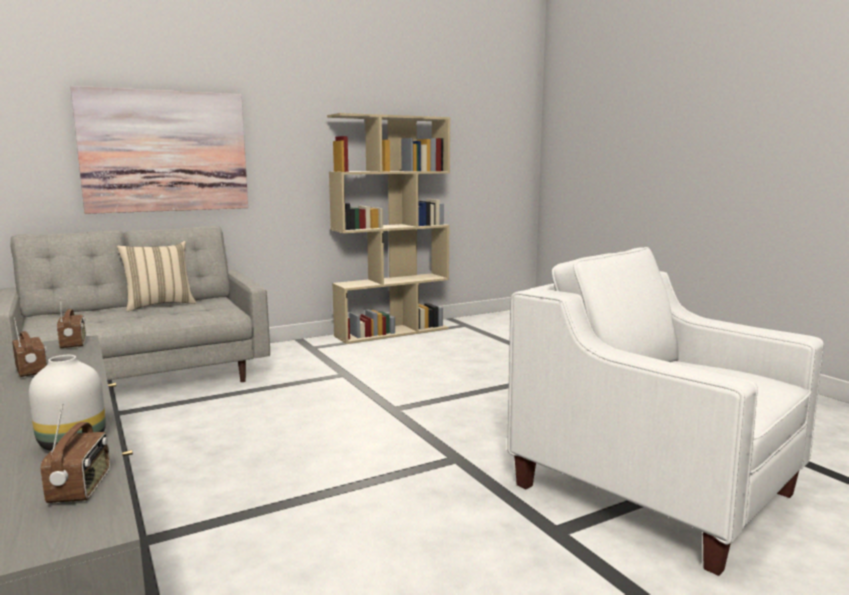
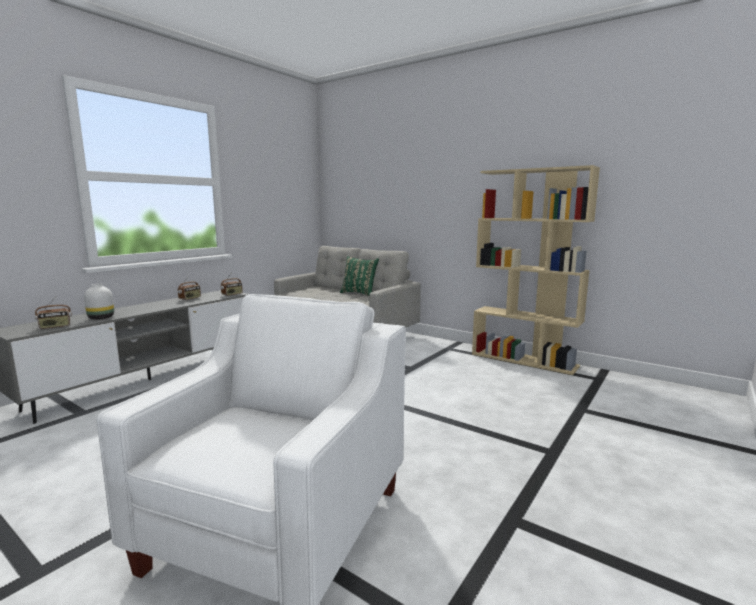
camera: 65 degrees right, 0 degrees up
picture [70,86,248,214] -> none
beige pillow [117,241,196,312] -> green pillow [340,256,379,296]

